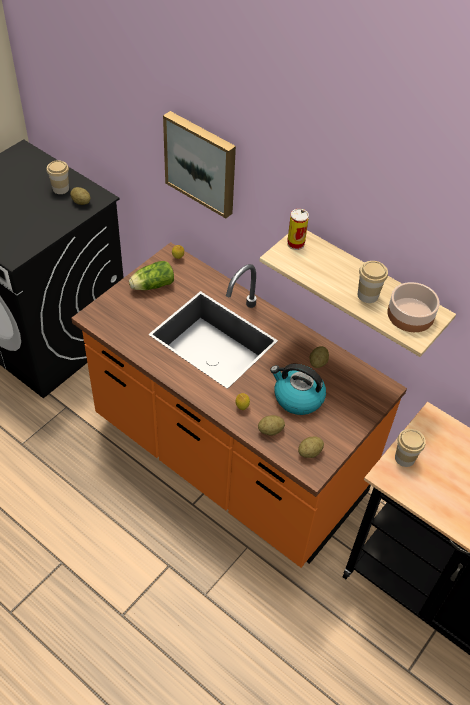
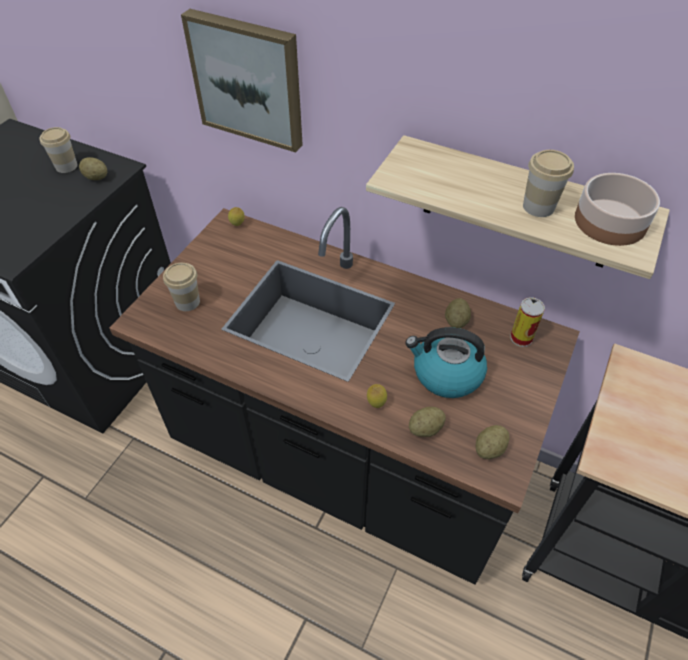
camera: 10 degrees left, 0 degrees up
orange counter [71,242,407,568] -> black counter [109,207,580,585]
lettuce [129,261,174,290] -> none
can [287,209,309,250] -> can moved to [510,297,545,347]
cup [395,429,426,467] -> cup moved to [163,263,200,311]

